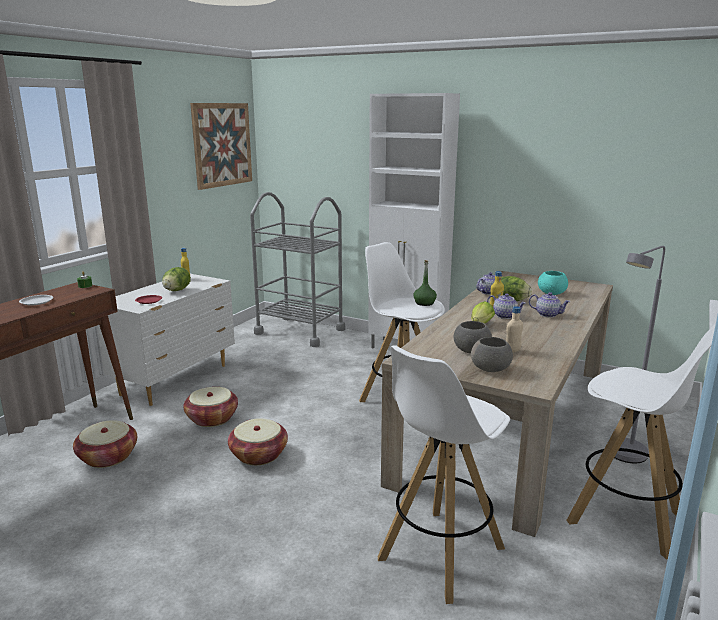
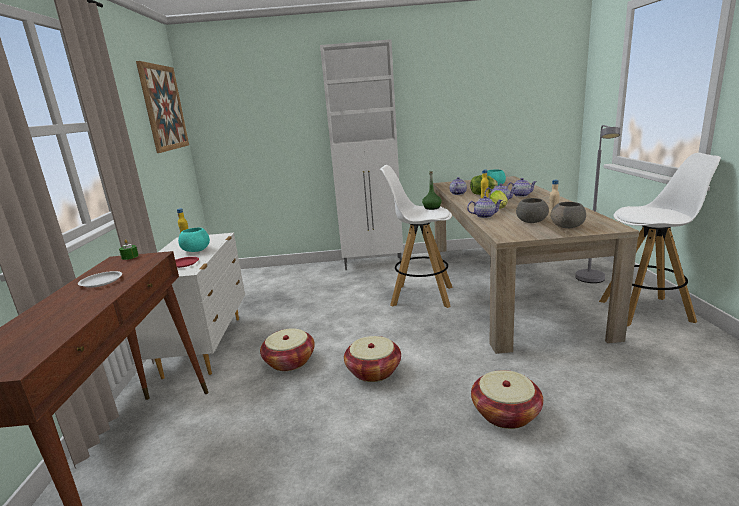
camera: 30 degrees left, 0 degrees up
basket [73,420,137,468] -> basket moved to [471,370,543,429]
lettuce [162,267,191,291] -> turquoise bowl [178,228,210,252]
grey cart [250,192,345,347] -> none
white stool [378,345,510,604] -> none
none -> teapot [467,196,503,218]

